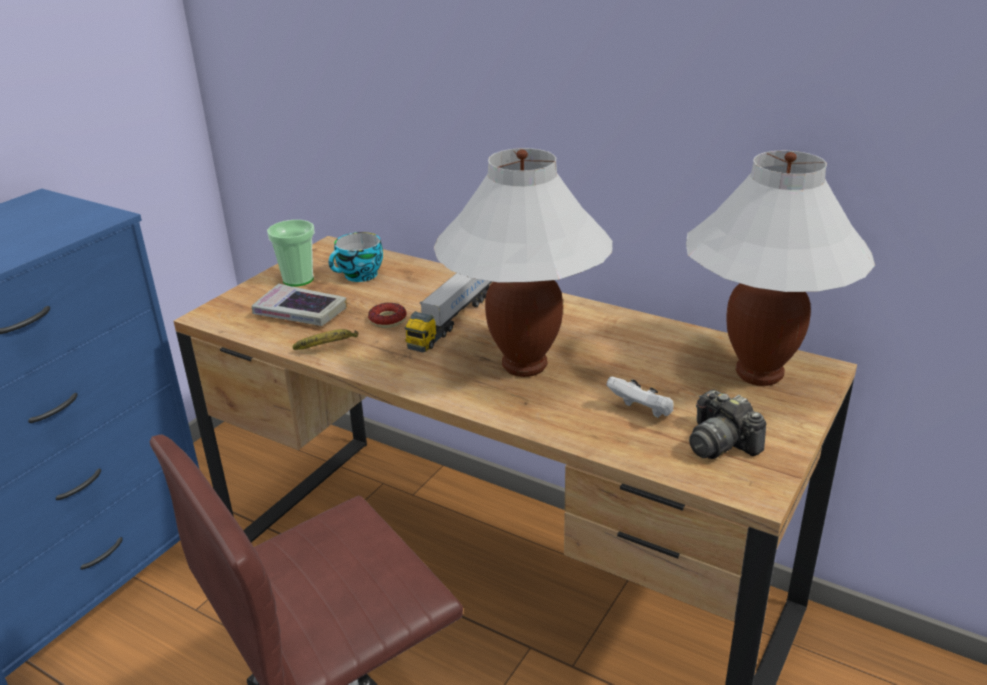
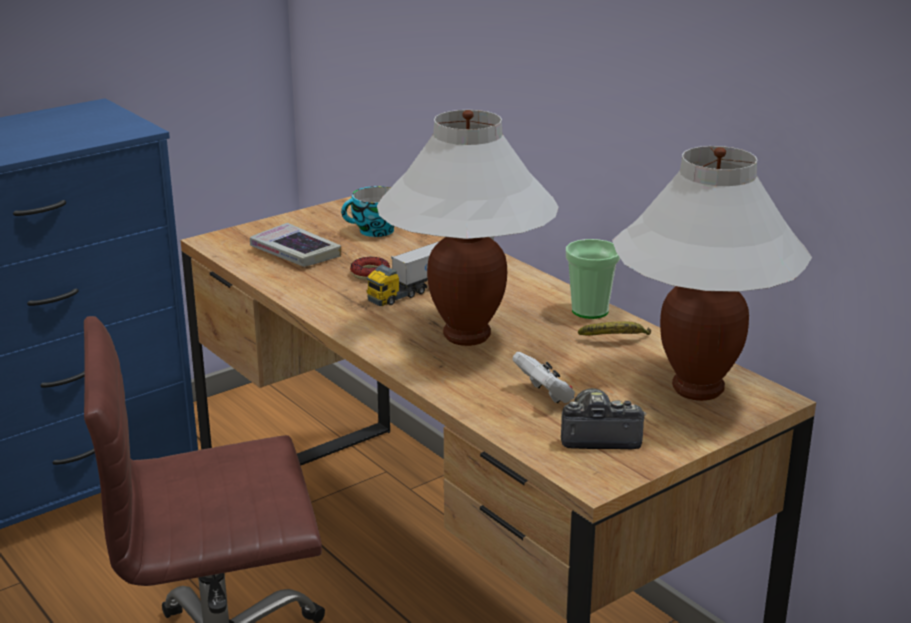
camera: 20 degrees right, 5 degrees down
cup [267,220,315,287] -> cup moved to [566,239,620,319]
banana [293,329,358,350] -> banana moved to [578,322,651,336]
camera [689,390,766,459] -> camera turned 105 degrees clockwise [561,388,646,449]

